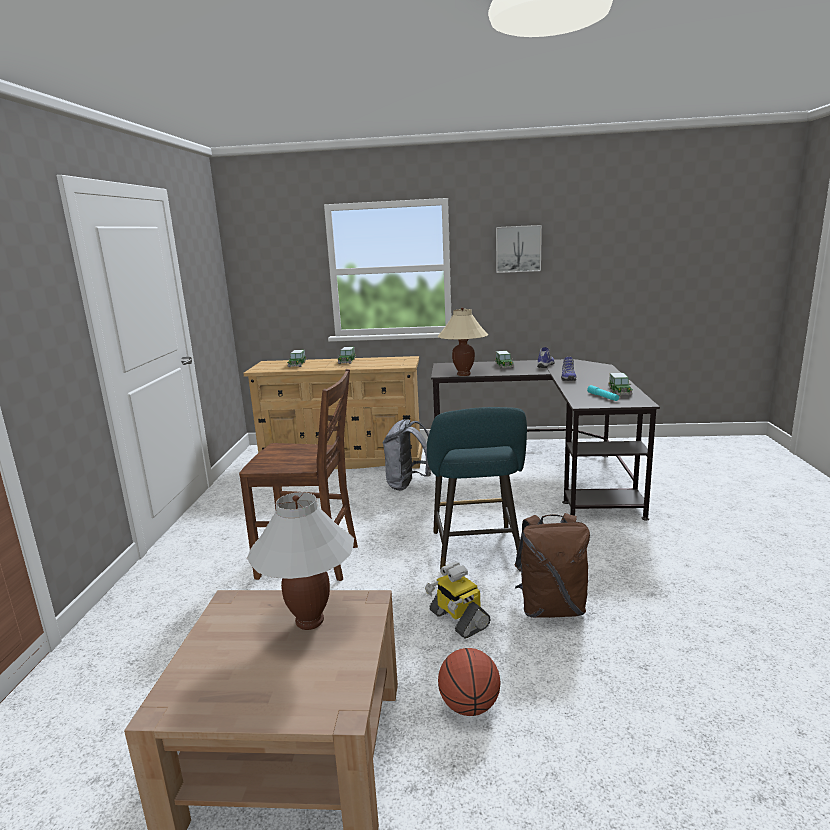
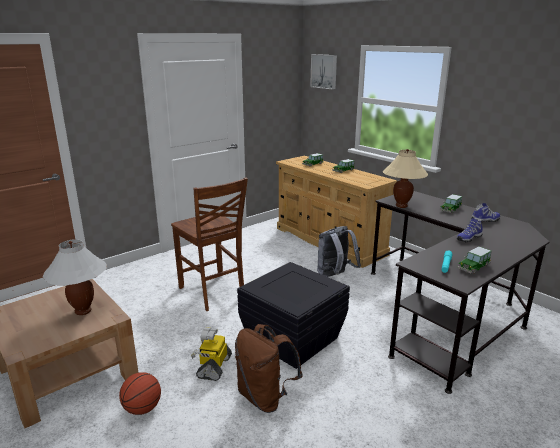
camera: 45 degrees right, 5 degrees up
turquoise stool [427,407,527,568] -> black storage box [237,262,350,369]
picture [496,225,542,273] -> picture moved to [310,54,337,90]

